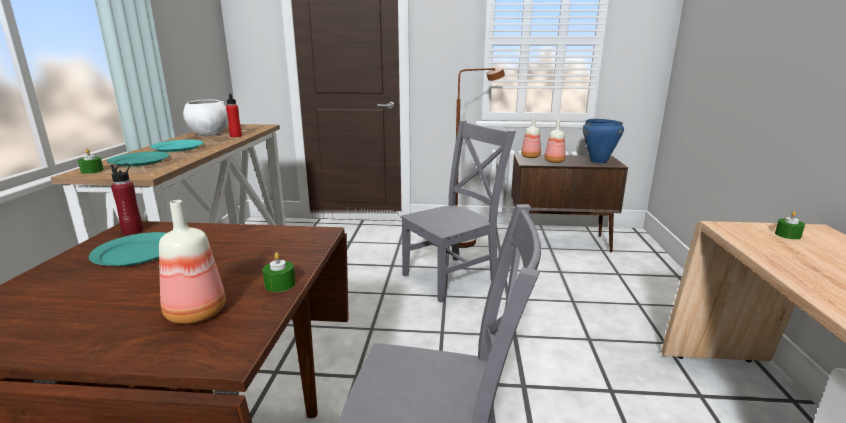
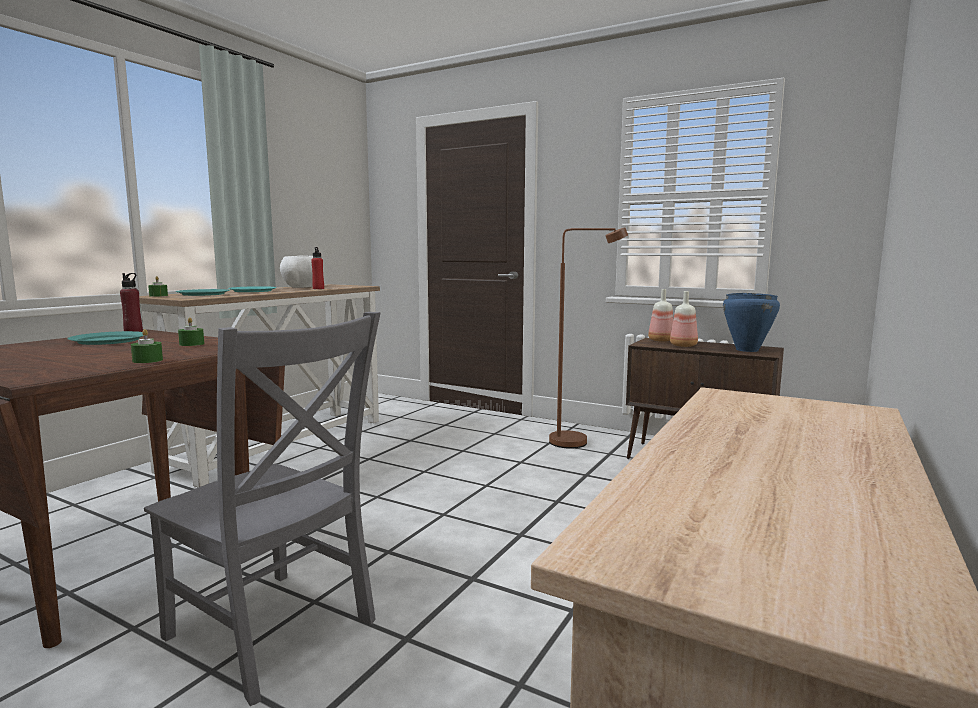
camera: 25 degrees right, 10 degrees down
bottle [159,200,226,324] -> none
grey chair [400,120,516,303] -> none
green candle [775,211,805,240] -> green candle moved to [178,317,204,346]

